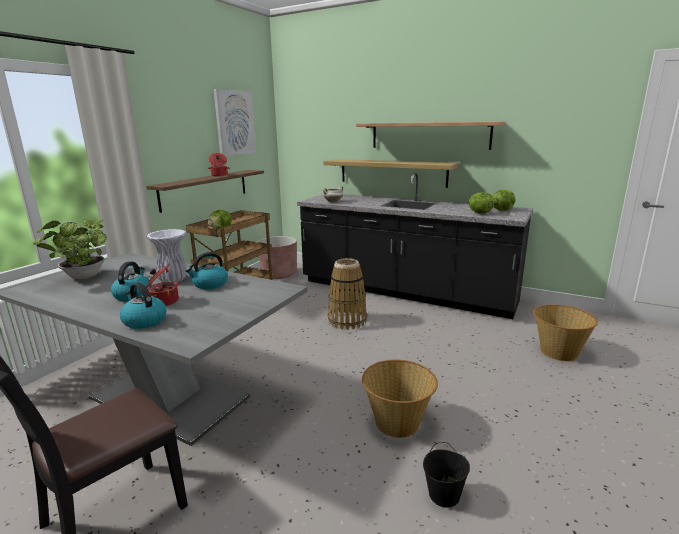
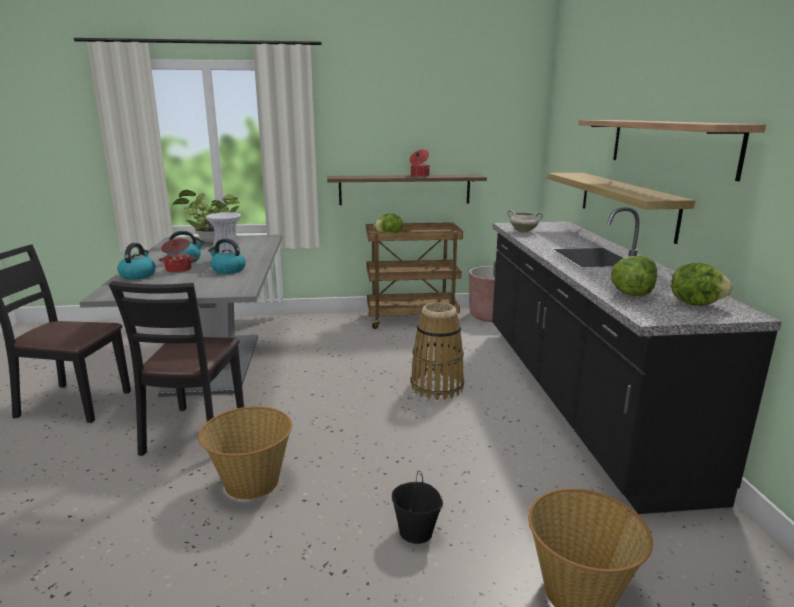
camera: 55 degrees right, 0 degrees up
picture [214,89,256,156] -> none
black bucket [423,442,470,508] -> black bucket moved to [392,471,443,544]
none -> black chair [108,281,244,456]

